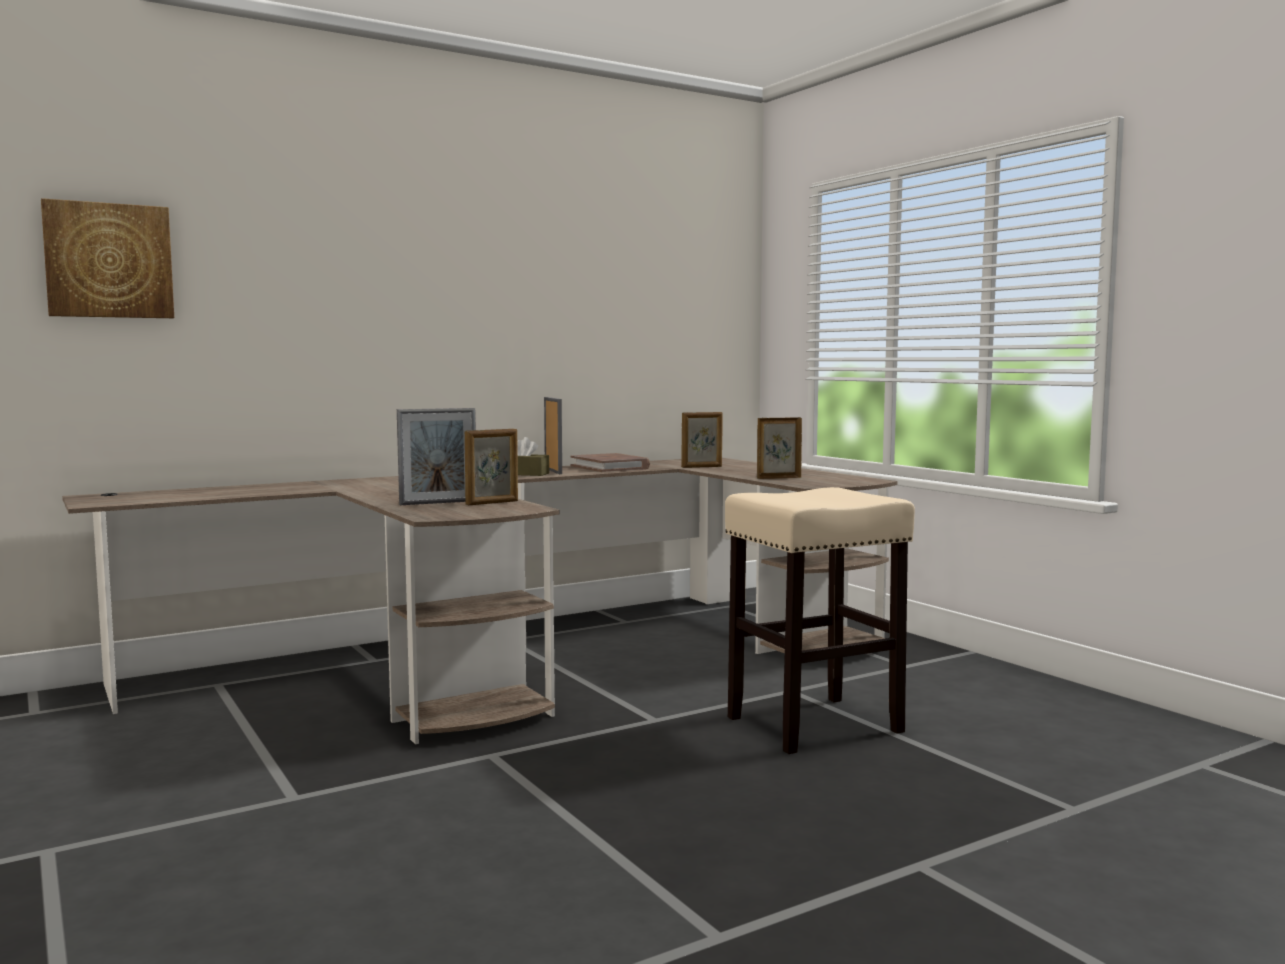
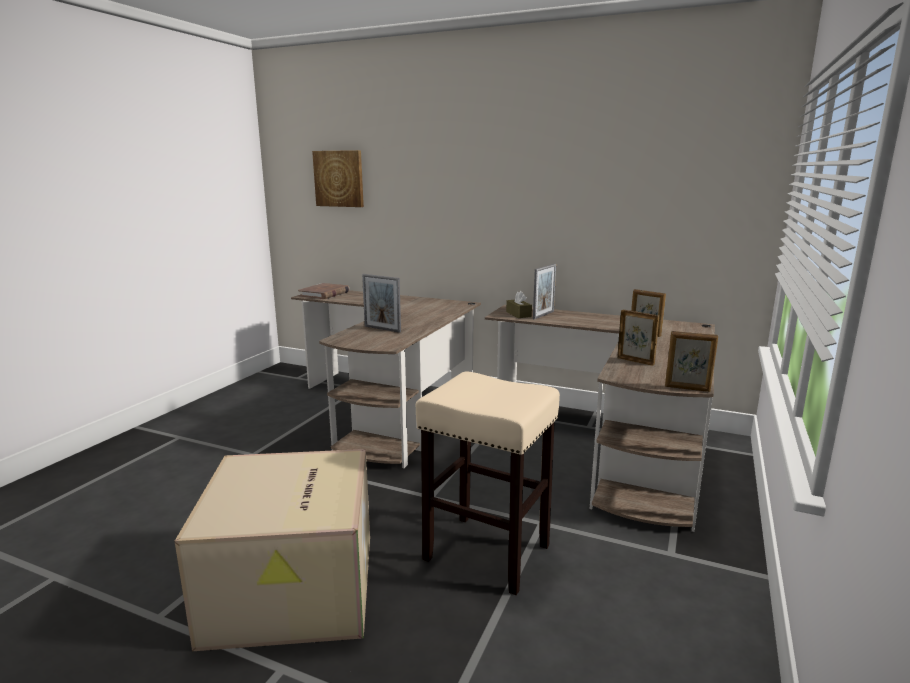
camera: 55 degrees right, 10 degrees up
picture frame [465,429,518,505] -> picture frame moved to [665,331,718,392]
brown book [570,453,650,472] -> brown book moved to [298,283,350,299]
none -> cardboard box [174,449,370,651]

